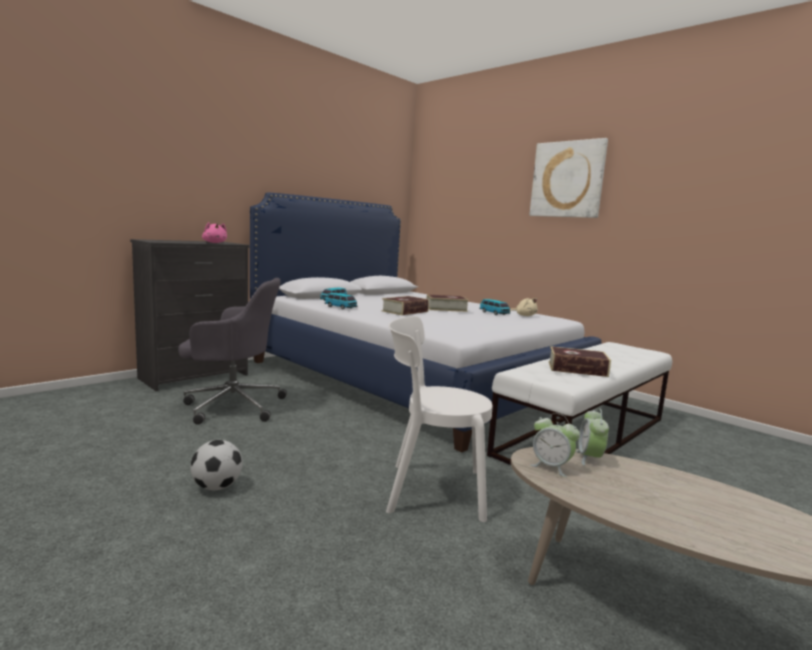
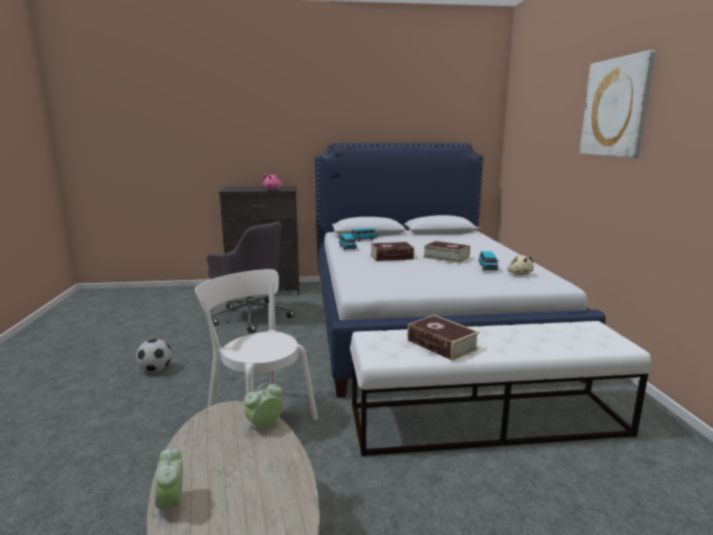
camera: 40 degrees right, 5 degrees up
alarm clock [530,413,580,477] -> alarm clock moved to [155,447,183,524]

